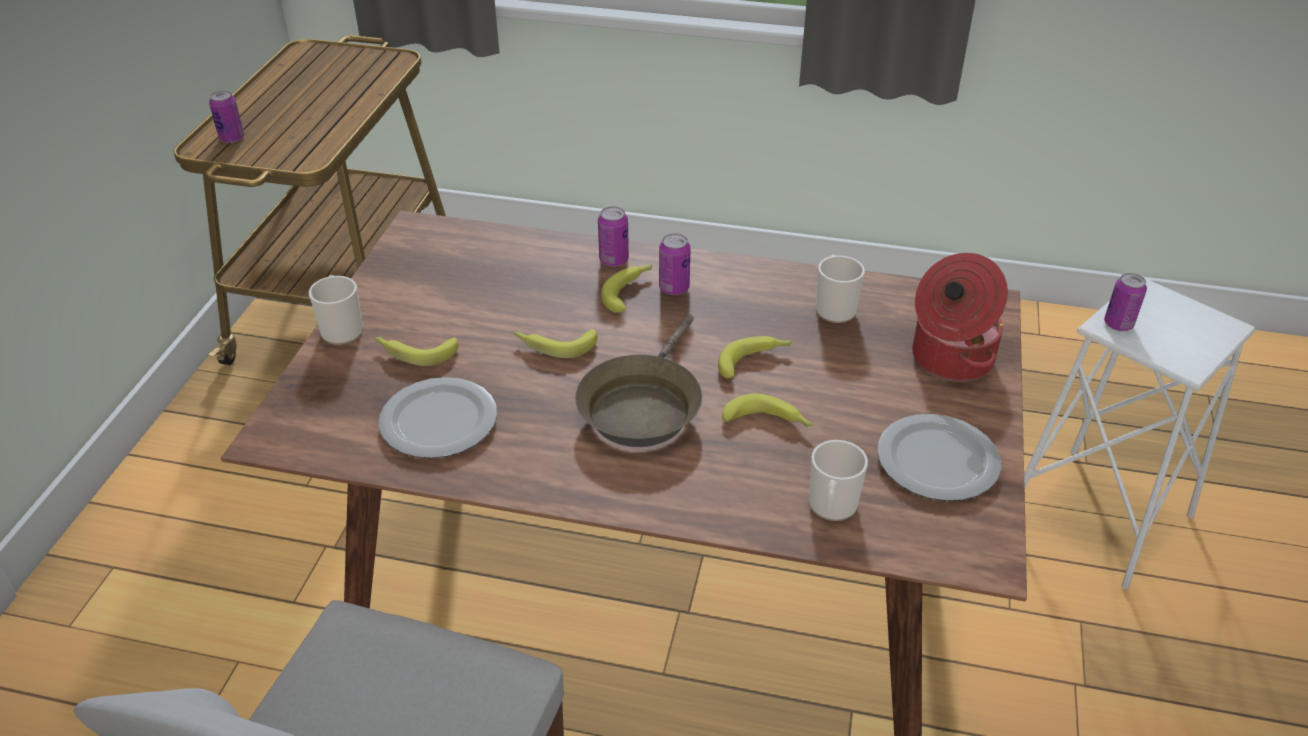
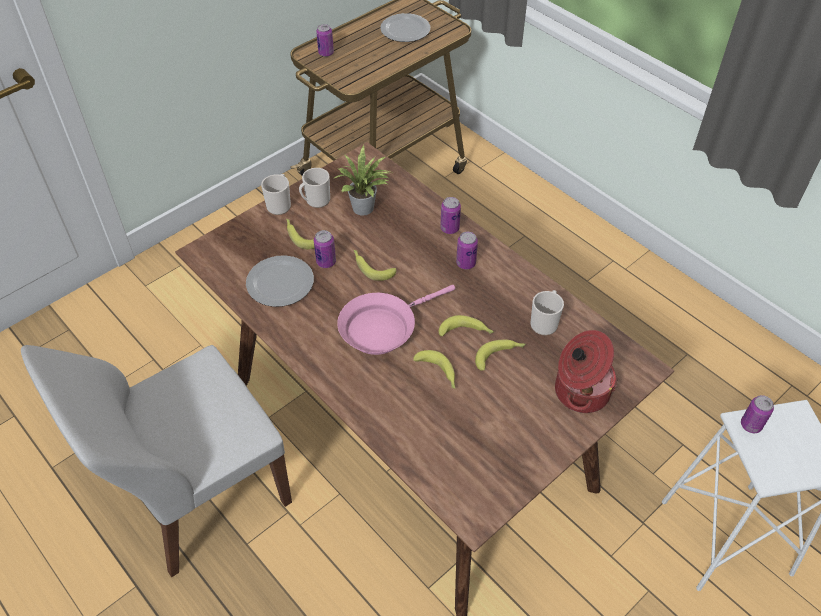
camera: 35 degrees right, 10 degrees up
brown frying pan [575,314,702,447] -> pink frying pan [337,285,455,355]
banana [601,264,652,313] -> banana moved to [475,339,526,371]
mug [809,440,868,521] -> mug moved to [299,168,330,208]
plate [877,414,1001,501] -> plate moved to [380,13,430,42]
none -> can [314,230,336,268]
none -> potted plant [333,145,390,216]

